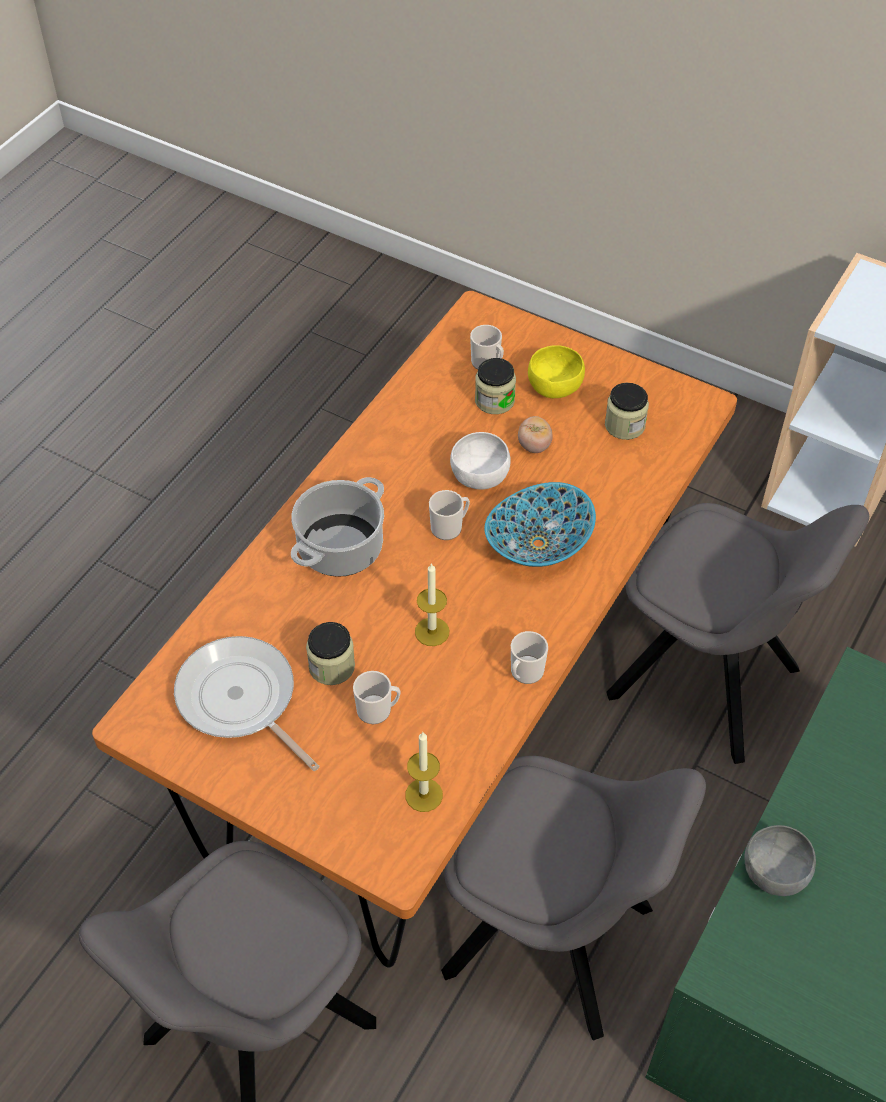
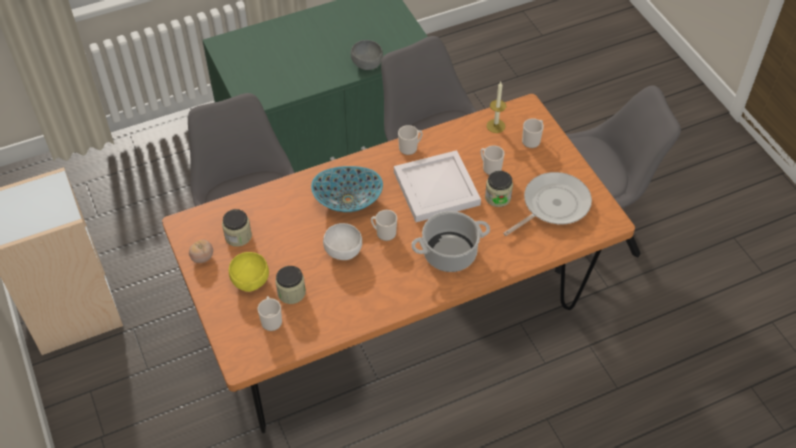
camera: 145 degrees left, 0 degrees up
frying pan [174,636,320,771] -> frying pan turned 120 degrees counterclockwise [503,172,592,236]
candle [415,563,449,646] -> white tray [394,150,481,222]
tomato [518,416,552,453] -> tomato moved to [189,240,213,263]
none -> mug [522,118,544,148]

